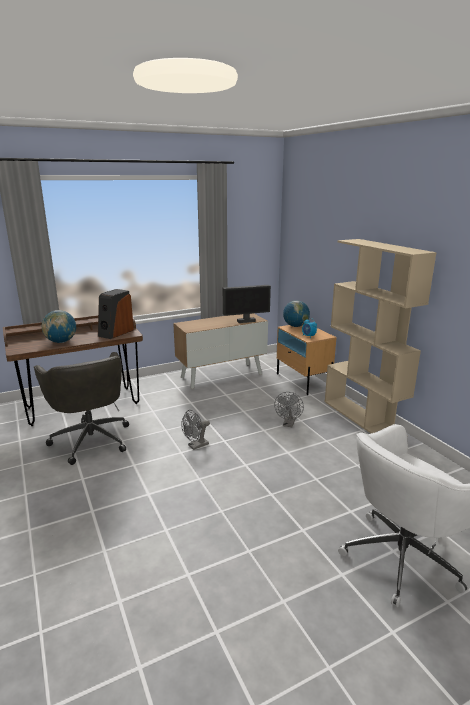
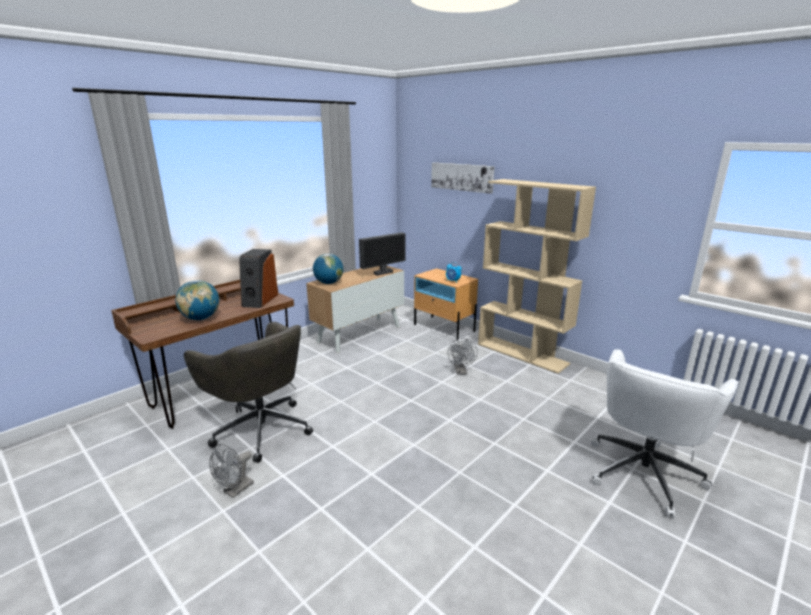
camera: 20 degrees left, 0 degrees up
grey fan [181,410,210,450] -> grey fan moved to [209,444,254,498]
globe [283,300,310,327] -> globe moved to [313,254,344,284]
none -> picture [431,163,495,194]

